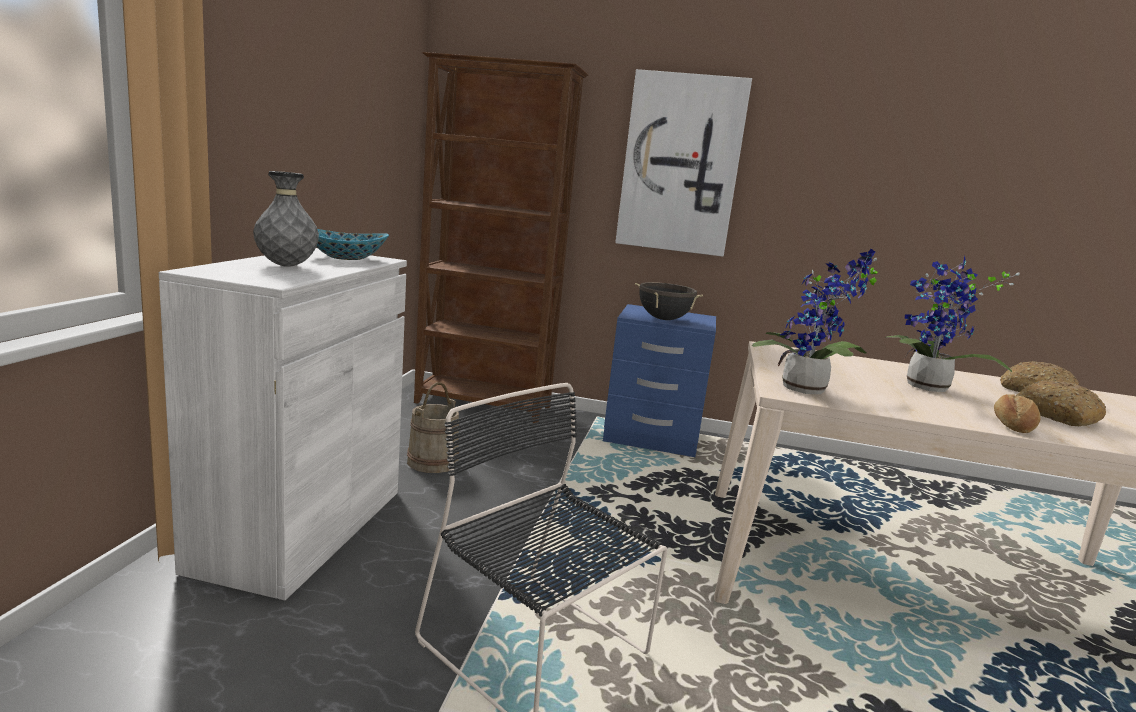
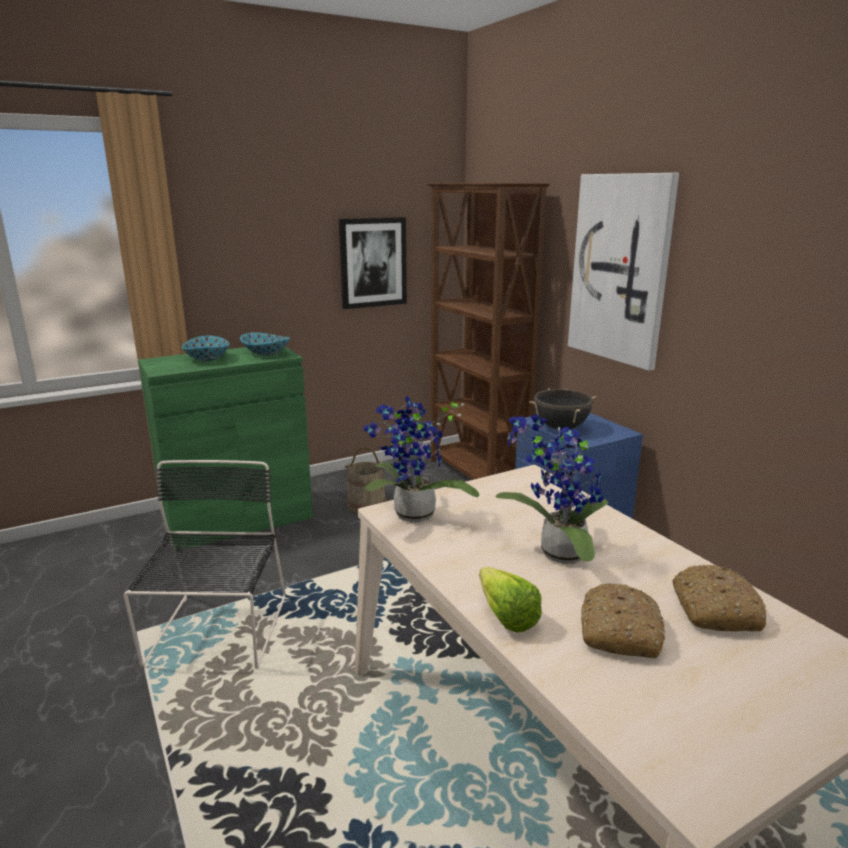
camera: 50 degrees right, 5 degrees up
white cabinet [159,248,407,601] -> green cabinet [138,347,313,550]
grey vase [253,171,319,267] -> bowl [182,336,229,362]
bread [994,394,1041,433] -> lettuce [479,567,542,632]
none -> picture [339,217,407,309]

